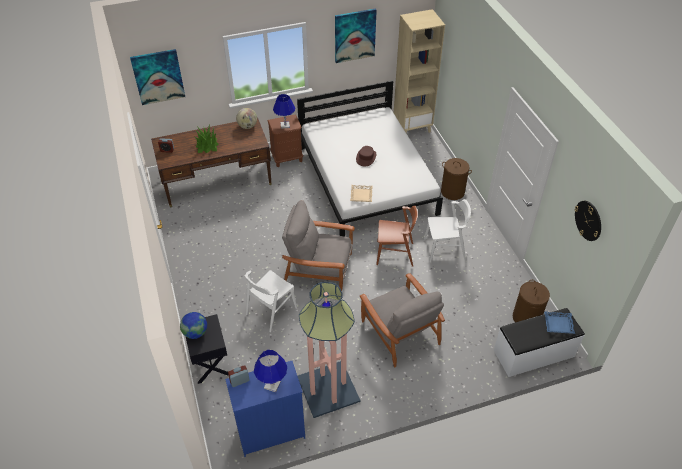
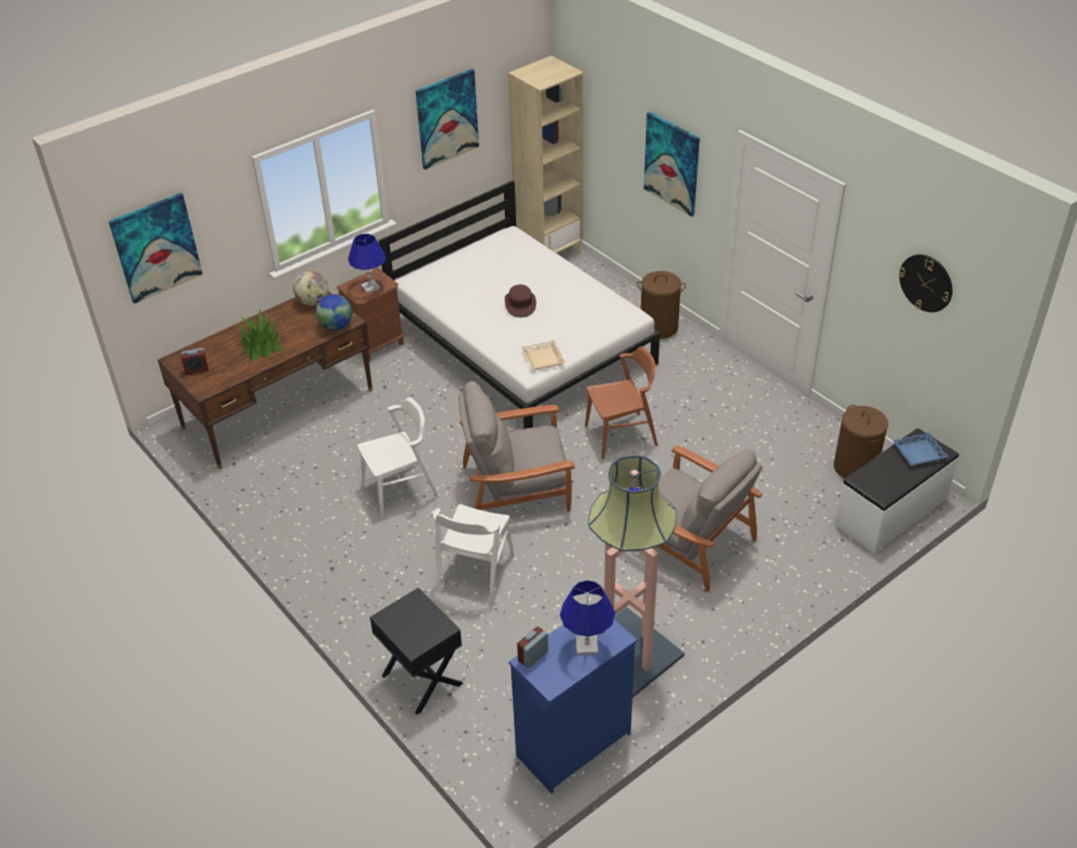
camera: 20 degrees left, 5 degrees down
globe [180,312,207,339] -> globe moved to [316,294,352,330]
white chair [424,199,471,263] -> white chair moved to [357,397,439,518]
none -> picture [644,112,700,217]

